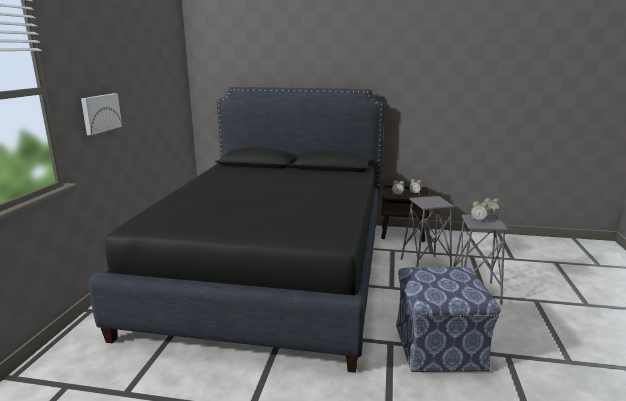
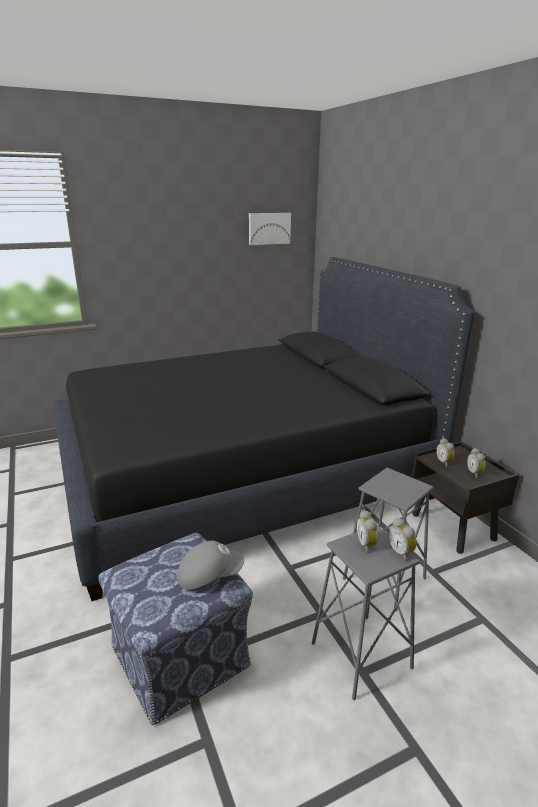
camera: 55 degrees right, 5 degrees up
picture [81,93,122,135] -> picture moved to [249,213,291,245]
none -> grey cap [178,541,244,590]

